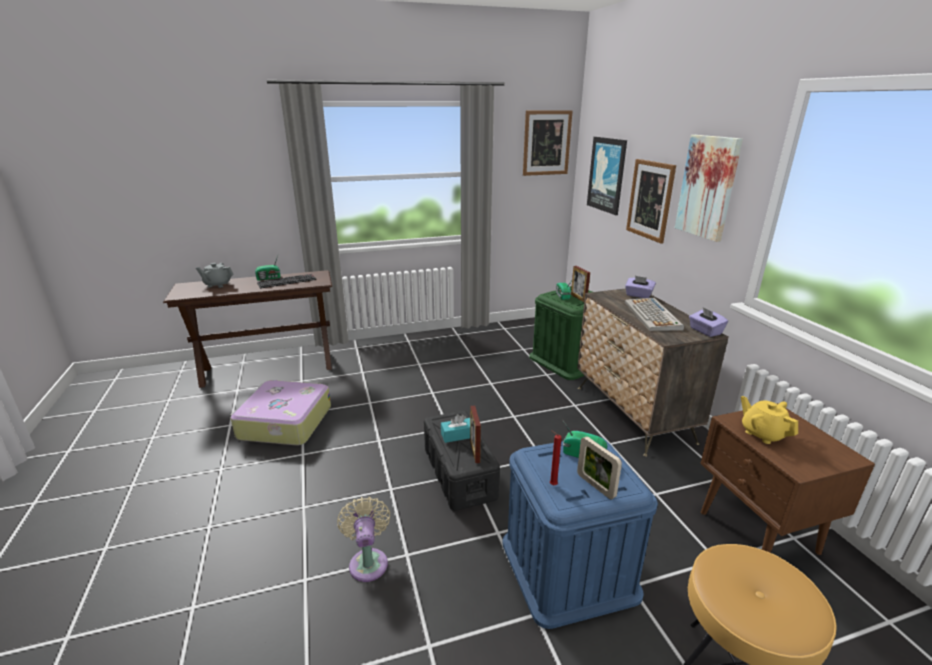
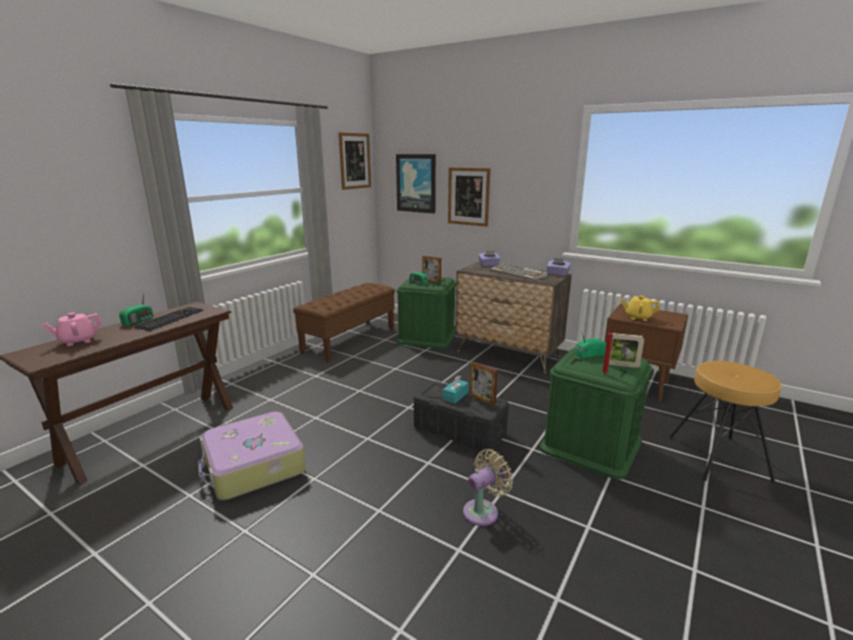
camera: 40 degrees left, 5 degrees down
grey teapot [196,263,234,288] -> pink teapot [42,313,103,346]
beige fan [337,497,390,582] -> beige fan turned 105 degrees clockwise [463,449,513,526]
blue storage box [502,437,658,629] -> green storage box [540,347,653,480]
picture [675,135,743,242] -> none
none -> brown bench [293,283,395,362]

